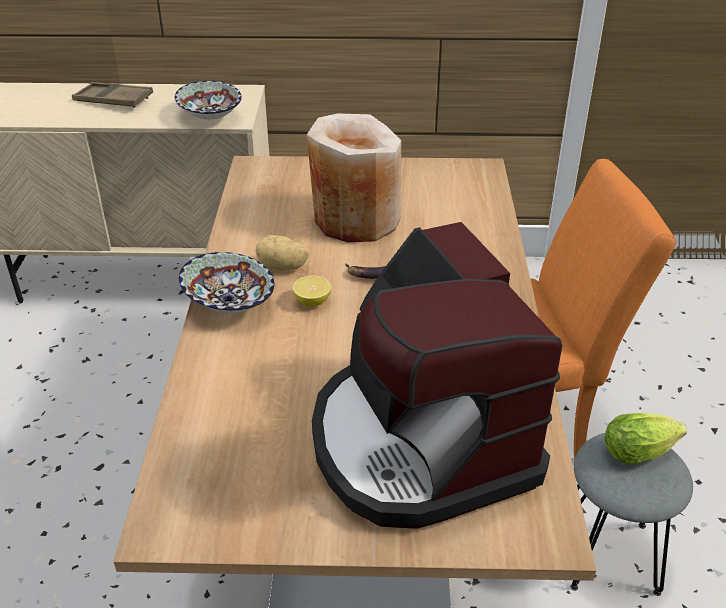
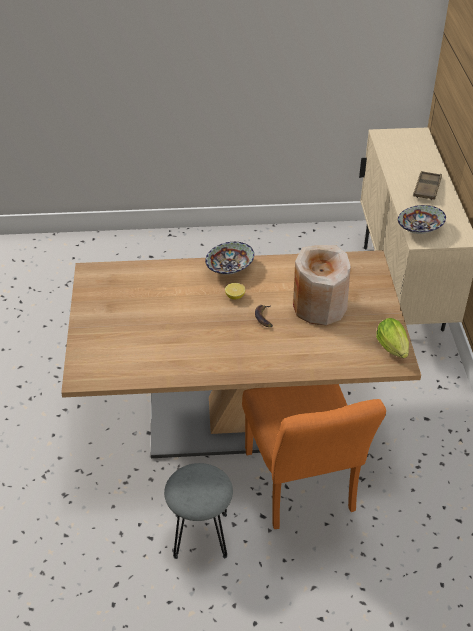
camera: 85 degrees right, 5 degrees up
potato [256,235,309,271] -> none
coffee machine [312,222,562,529] -> none
lettuce [605,413,687,464] -> lettuce moved to [376,318,409,358]

